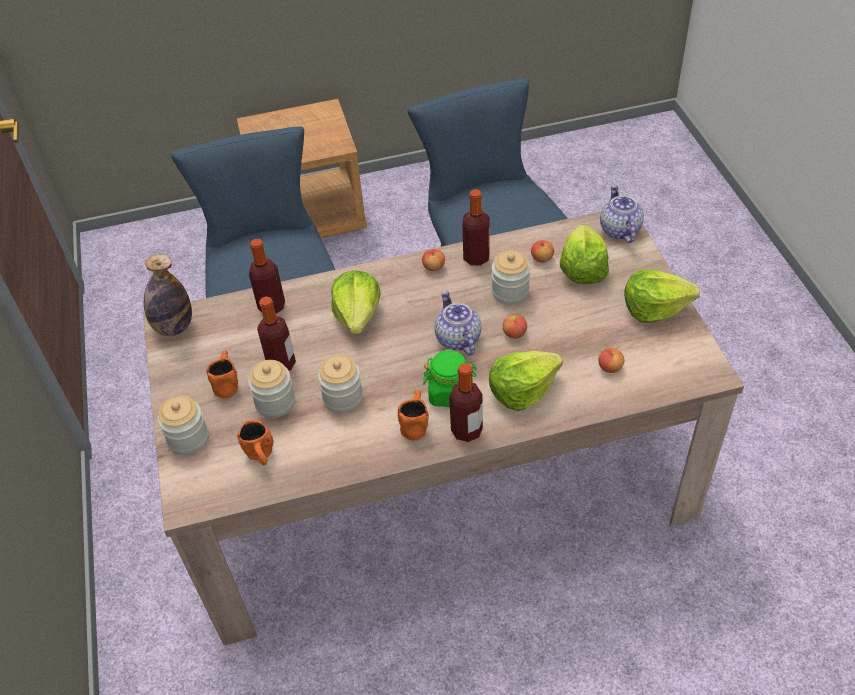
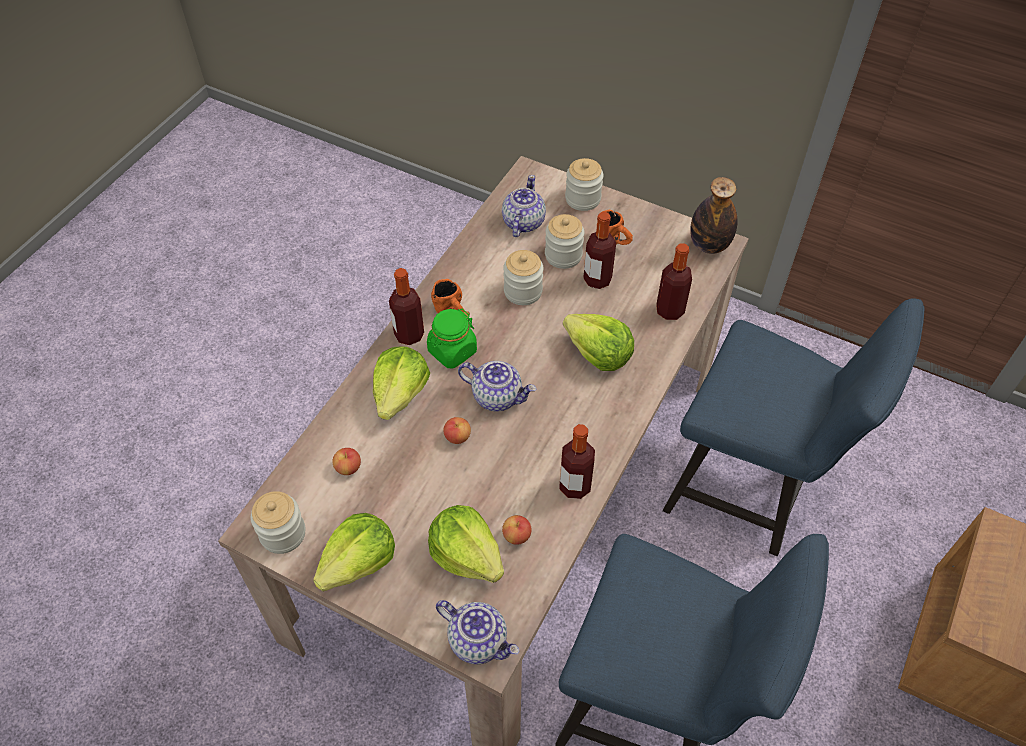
camera: 130 degrees right, 5 degrees up
orange mug [237,420,274,466] -> teapot [502,175,546,237]
apple [422,249,445,271] -> none
jar [491,250,531,305] -> jar moved to [251,491,305,554]

